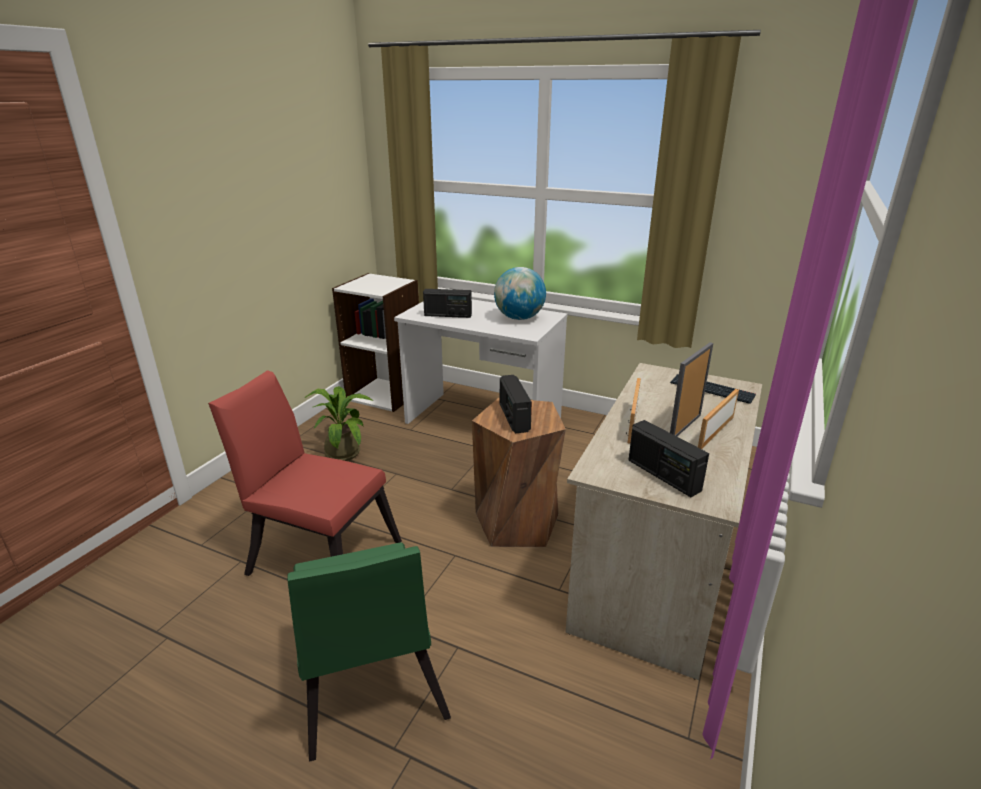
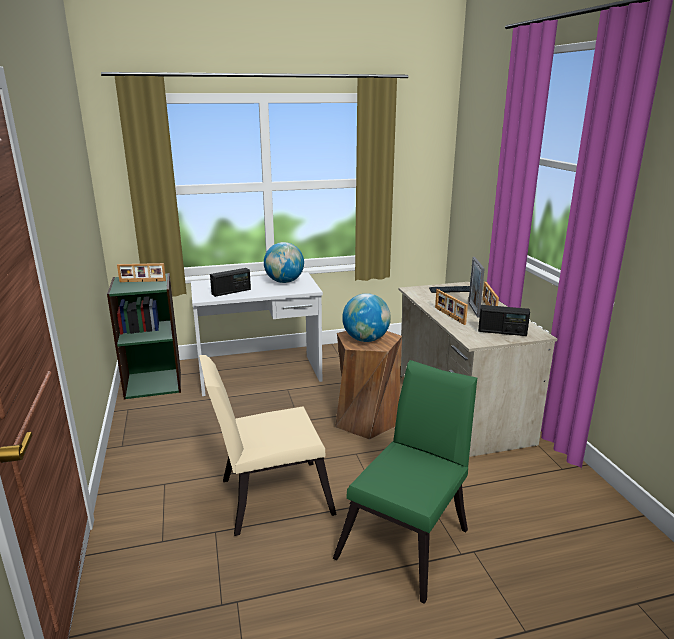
camera: 40 degrees left, 5 degrees down
red chair [208,370,402,576] -> beige chair [199,355,337,536]
green chair [287,542,451,762] -> green chair turned 90 degrees counterclockwise [333,360,477,604]
potted plant [304,386,373,461] -> none
white bookcase [332,273,419,412] -> green bookcase [107,273,181,399]
radio [500,375,532,433] -> globe [342,293,391,342]
none -> picture frame [117,263,166,282]

